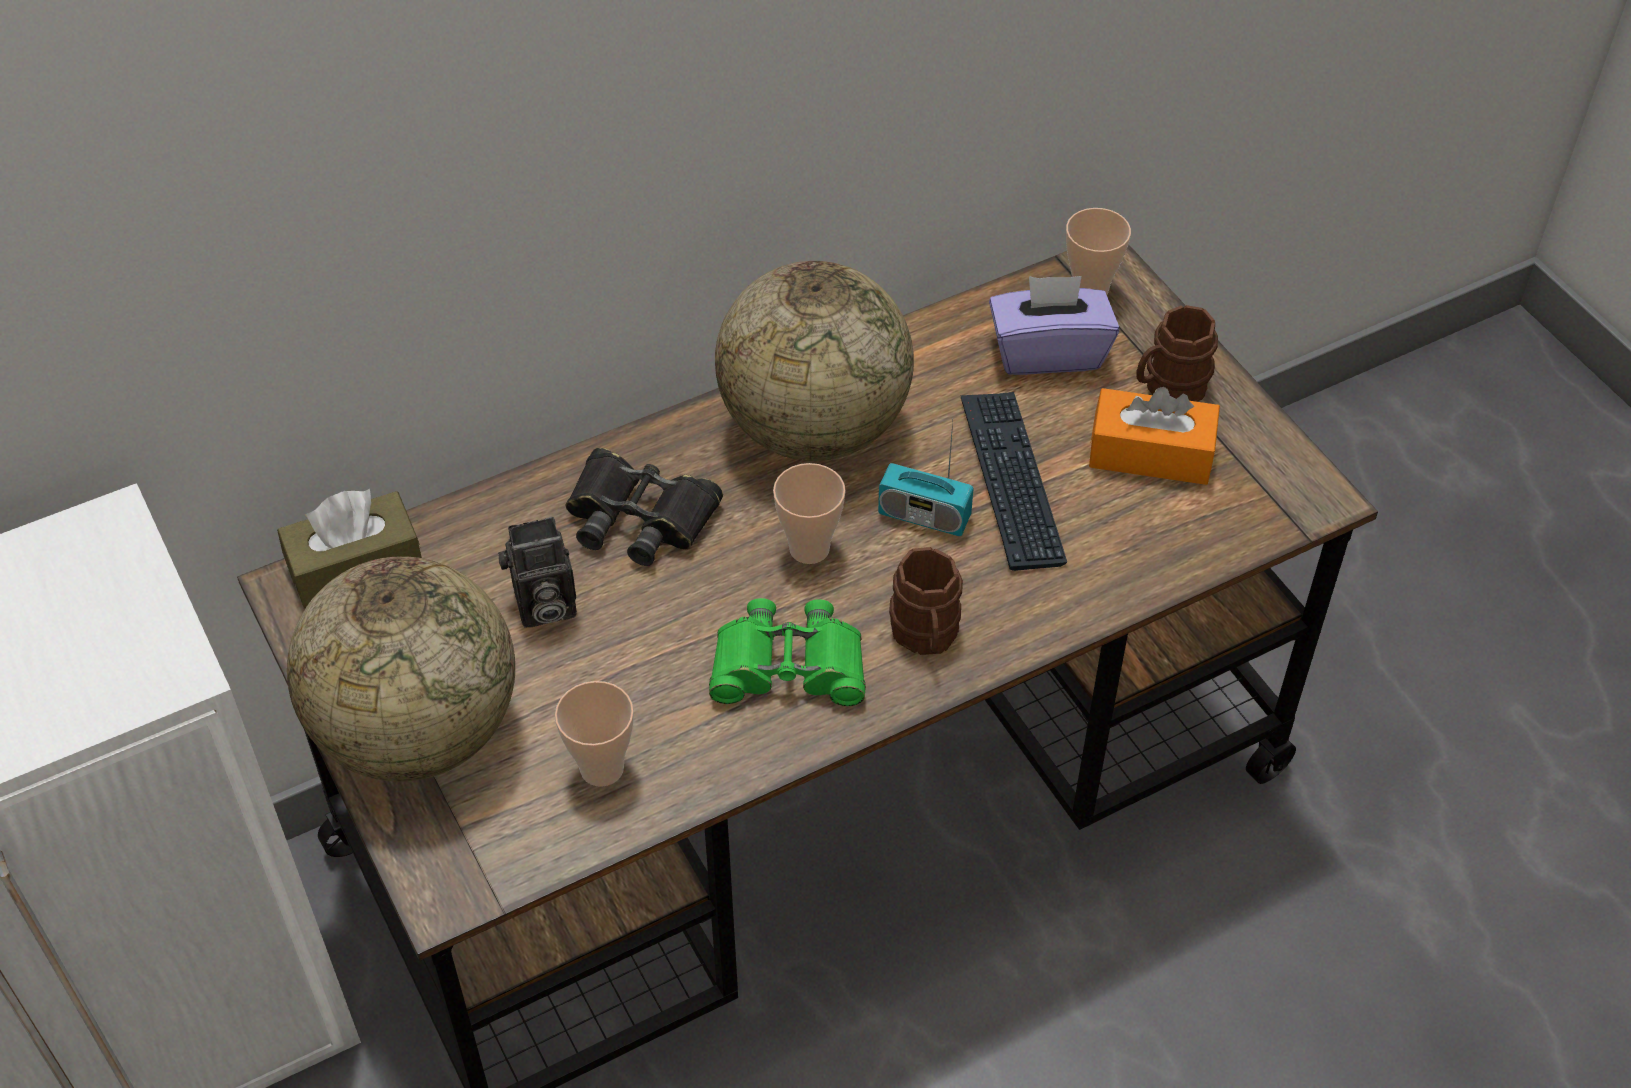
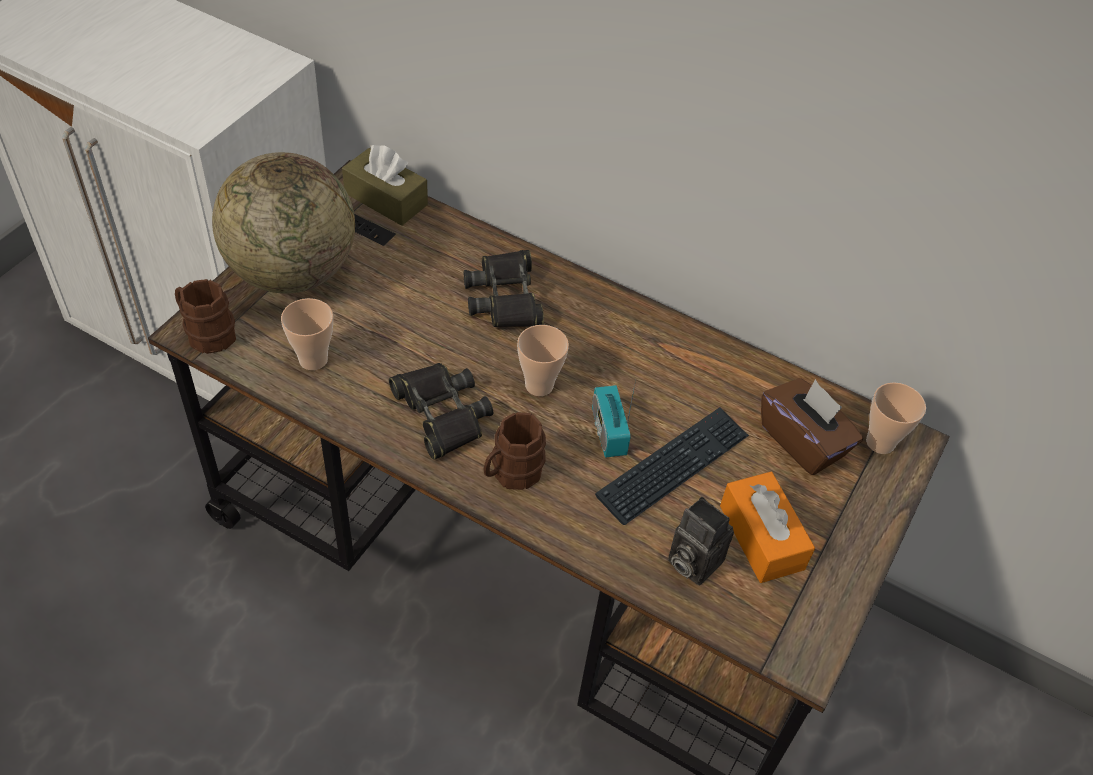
camera: 55 degrees right, 0 degrees up
camera [498,517,577,627] -> camera moved to [668,497,734,585]
green binoculars [709,598,866,706] -> black binoculars [389,363,493,460]
globe [715,261,914,461] -> none
purple tissue box [989,276,1119,375] -> brown tissue box [761,378,863,475]
brown mug [1136,305,1218,402] -> brown mug moved to [175,279,236,354]

